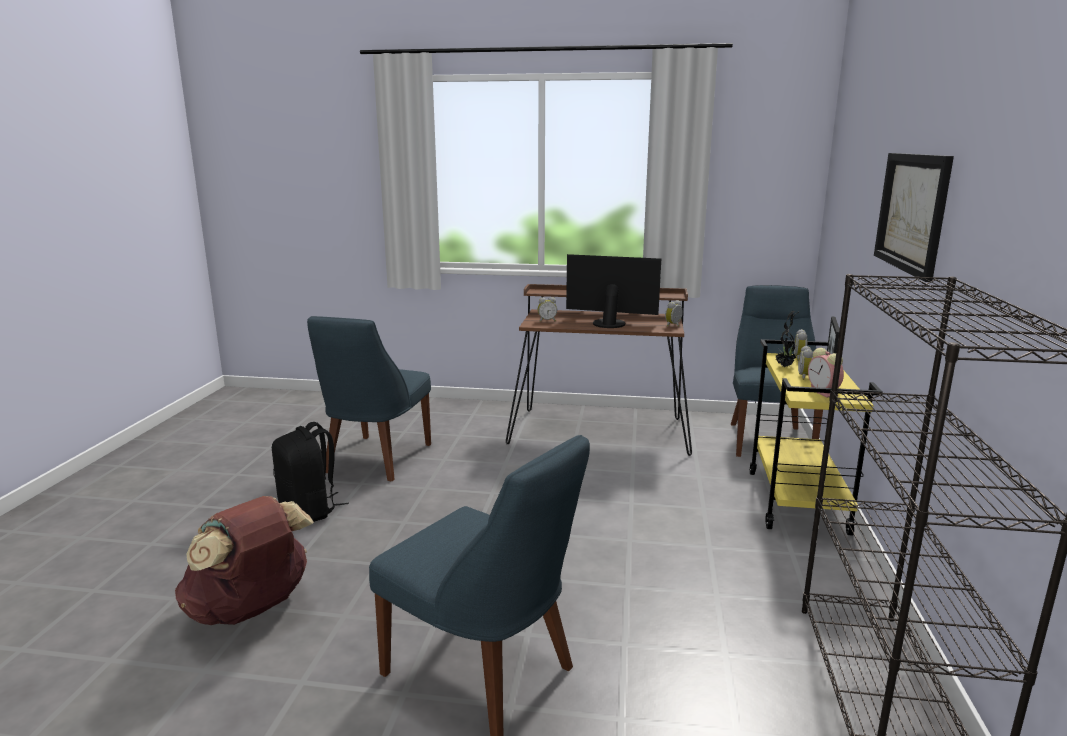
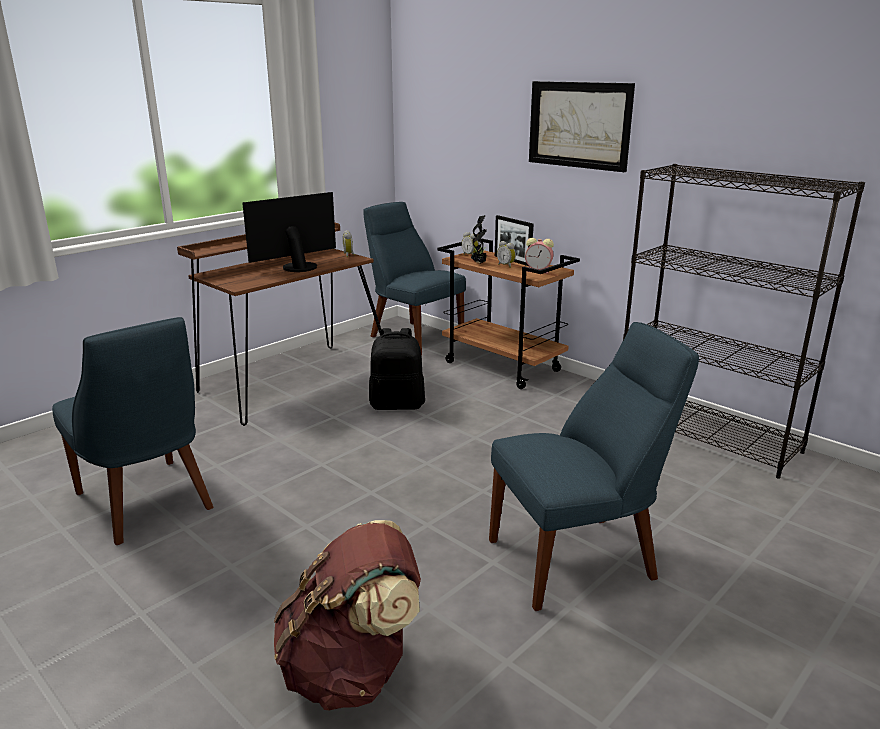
camera: 55 degrees left, 5 degrees up
black backpack [272,422,349,522] -> black backpack moved to [369,328,425,410]
alarm clock [538,297,557,322] -> none
yellow cart [750,339,883,536] -> brown cart [437,238,580,389]

